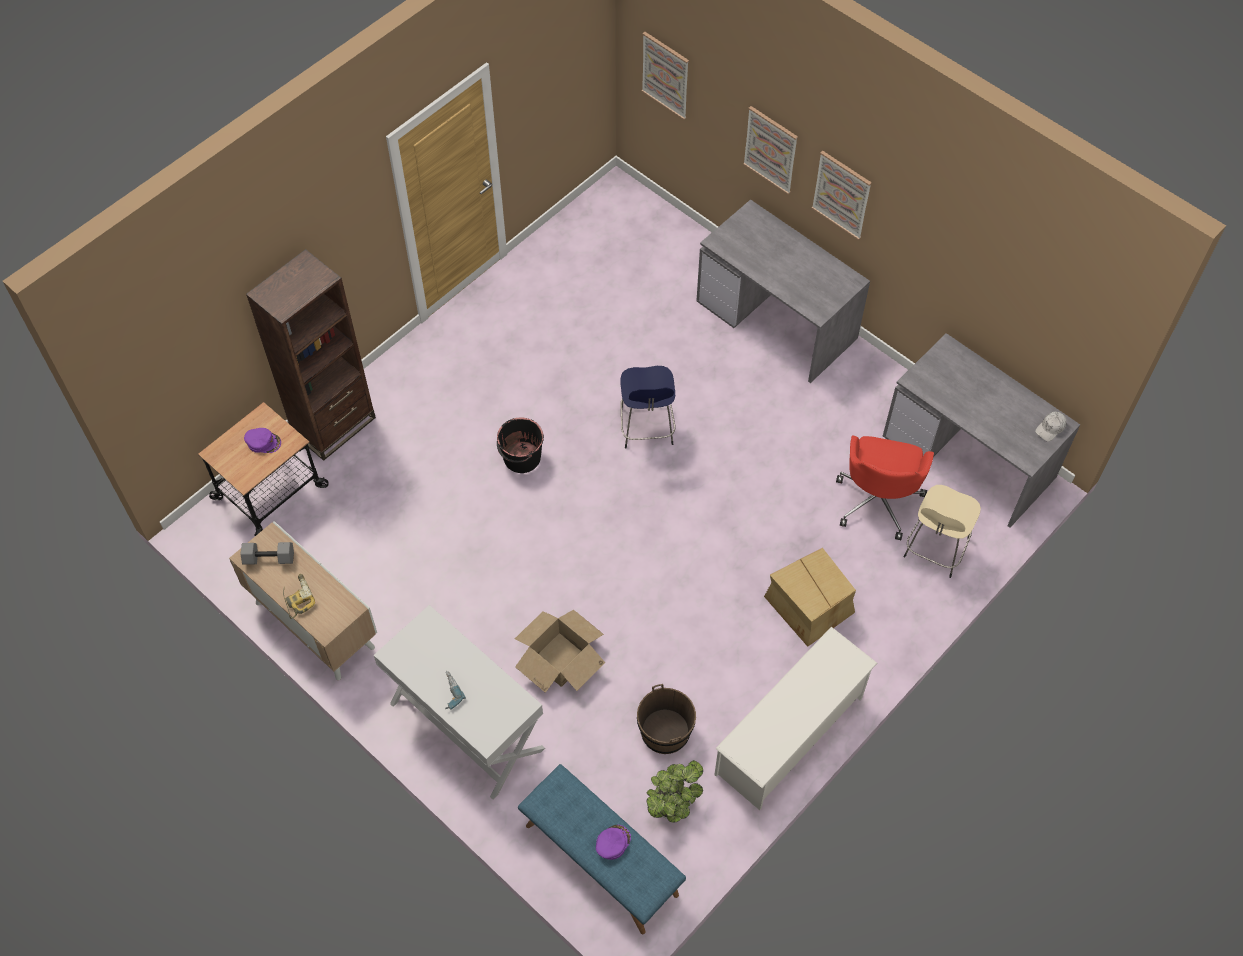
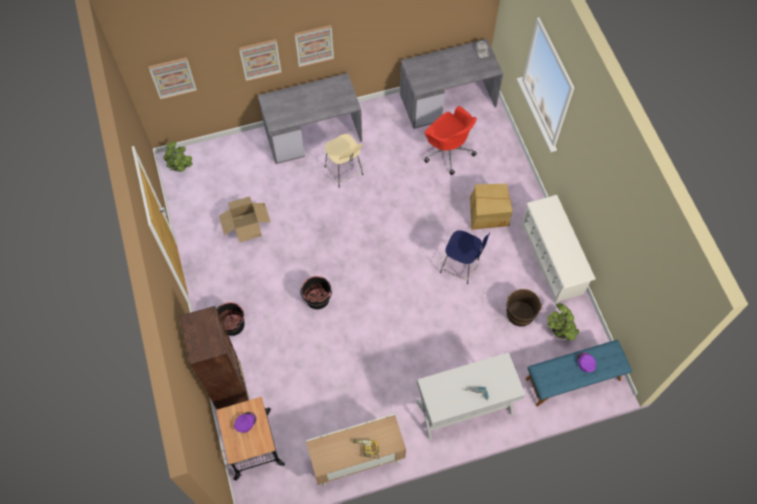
camera: 60 degrees left, 5 degrees up
grey dumbbell [241,542,294,565] -> none
cardboard box [515,610,605,693] -> cardboard box moved to [219,197,270,242]
blue stool [620,366,675,449] -> blue stool moved to [440,230,490,284]
beige stool [903,485,981,578] -> beige stool moved to [324,134,363,188]
none -> potted plant [164,141,193,172]
none -> black bucket [217,302,244,336]

